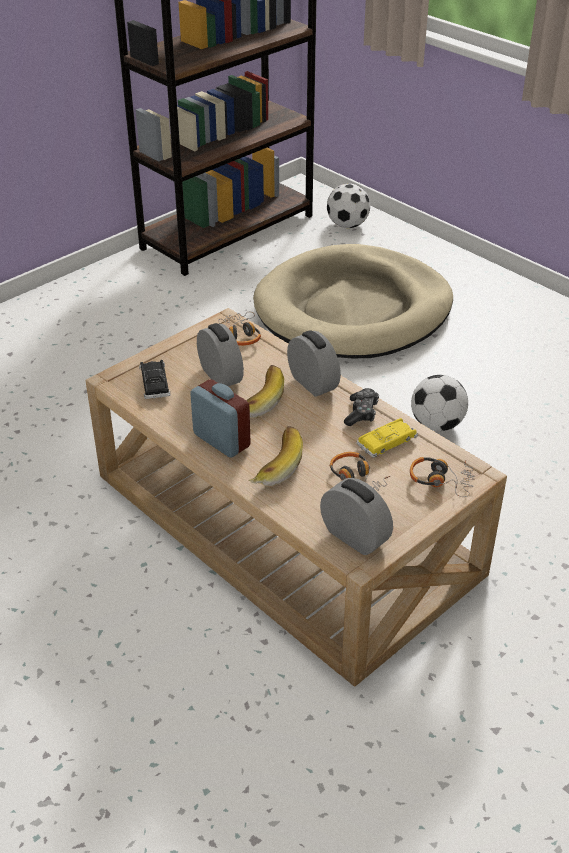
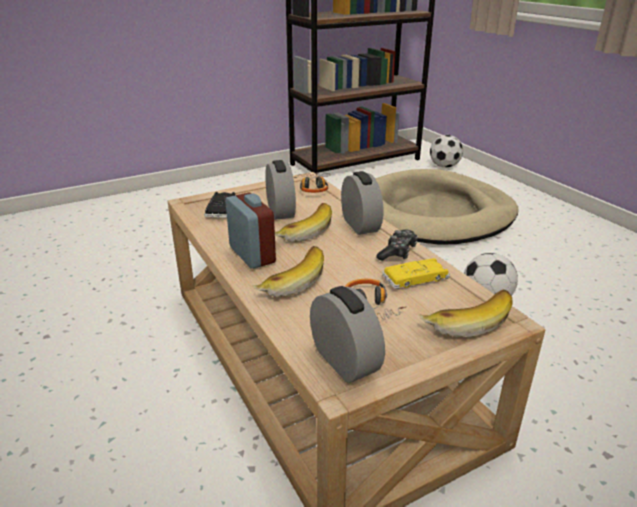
camera: 15 degrees right, 10 degrees down
headphones [410,457,475,497] -> banana [419,289,512,337]

